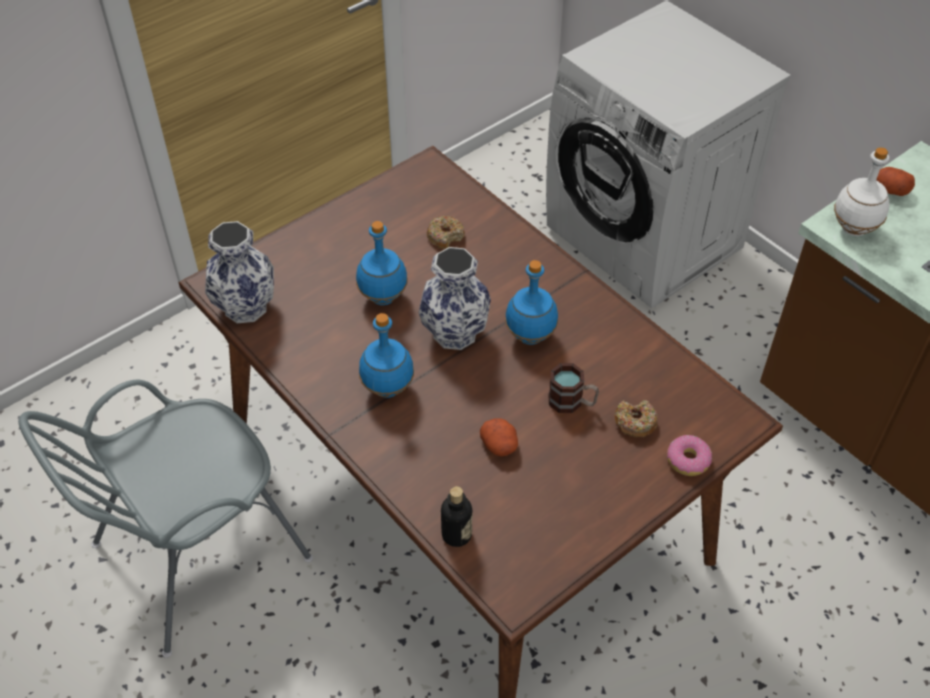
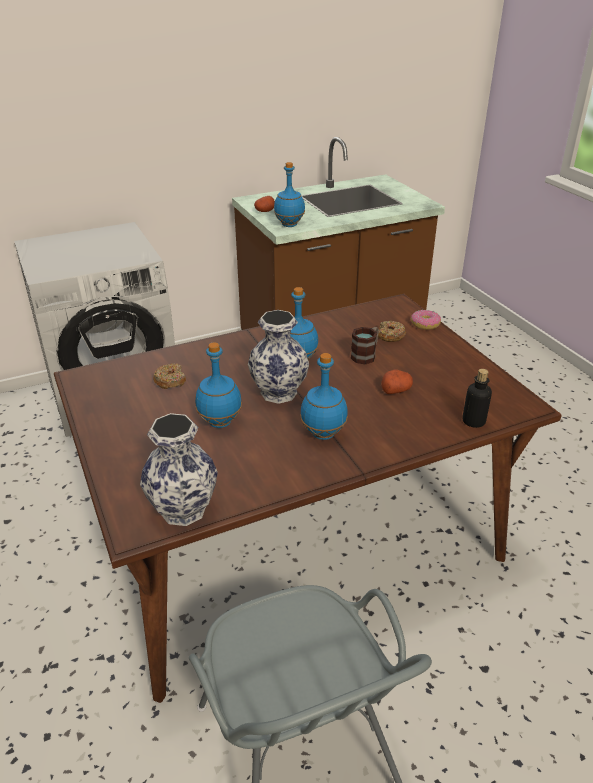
camera: 75 degrees left, 15 degrees down
white bottle [834,147,889,236] -> blue bottle [274,162,305,227]

